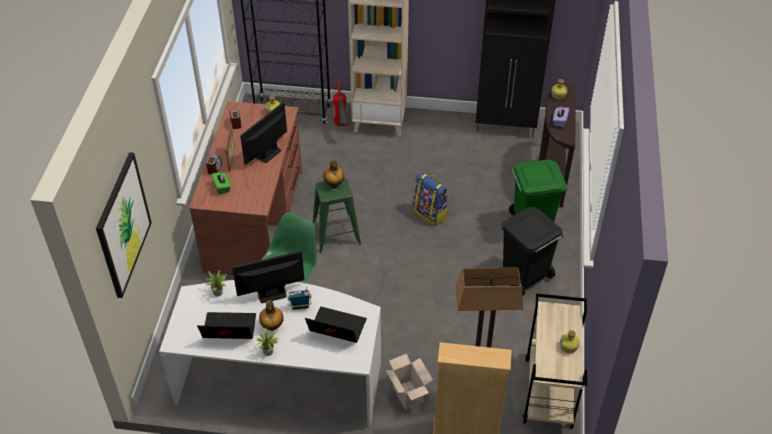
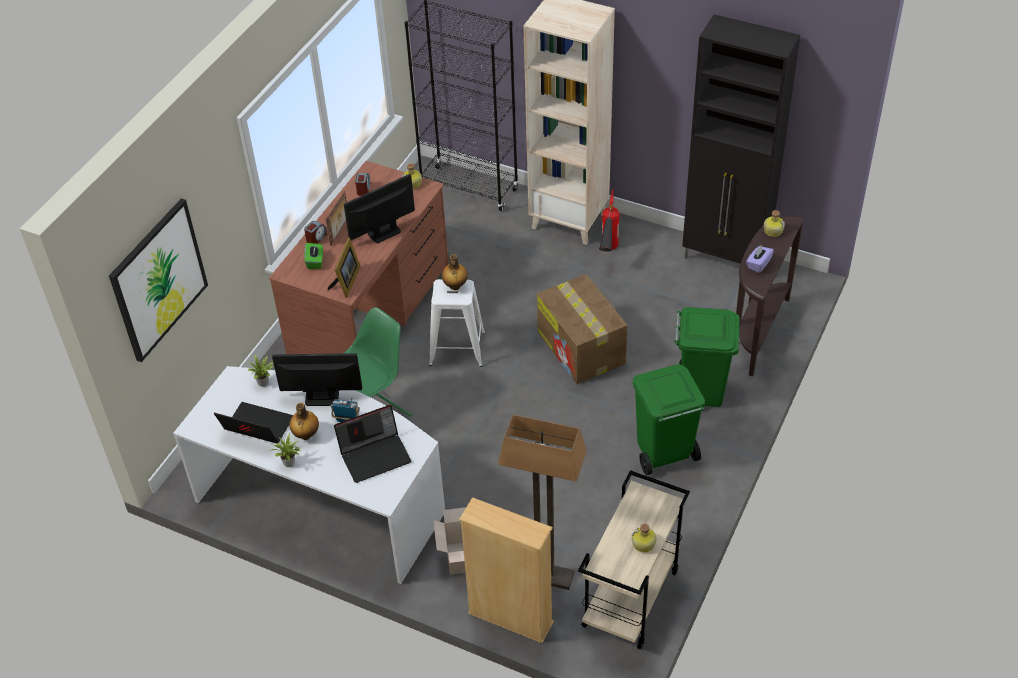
camera: 20 degrees right, 0 degrees up
laptop [305,307,367,343] -> laptop turned 120 degrees clockwise [334,405,412,483]
green stool [313,178,361,253] -> white stool [429,279,485,367]
fire extinguisher [333,79,349,126] -> fire extinguisher moved to [599,190,620,252]
backpack [413,172,448,226] -> cardboard box [537,274,628,384]
black trash can [502,207,563,296] -> green trash can [633,364,705,475]
none -> picture frame [328,238,360,298]

